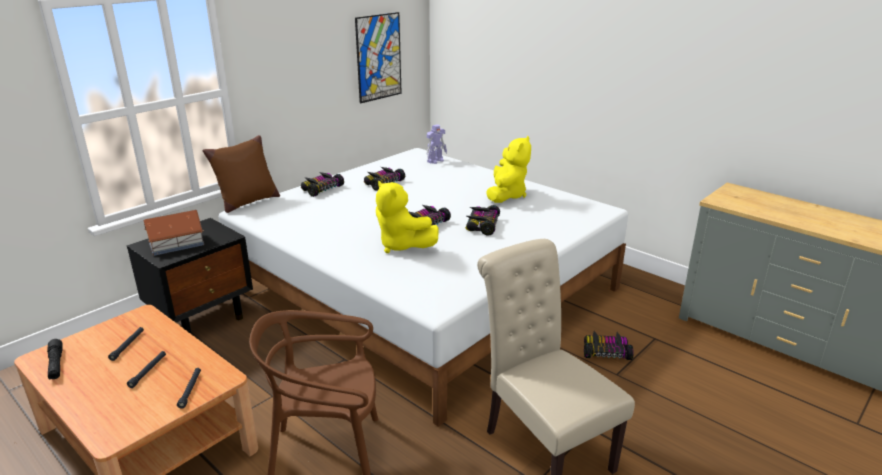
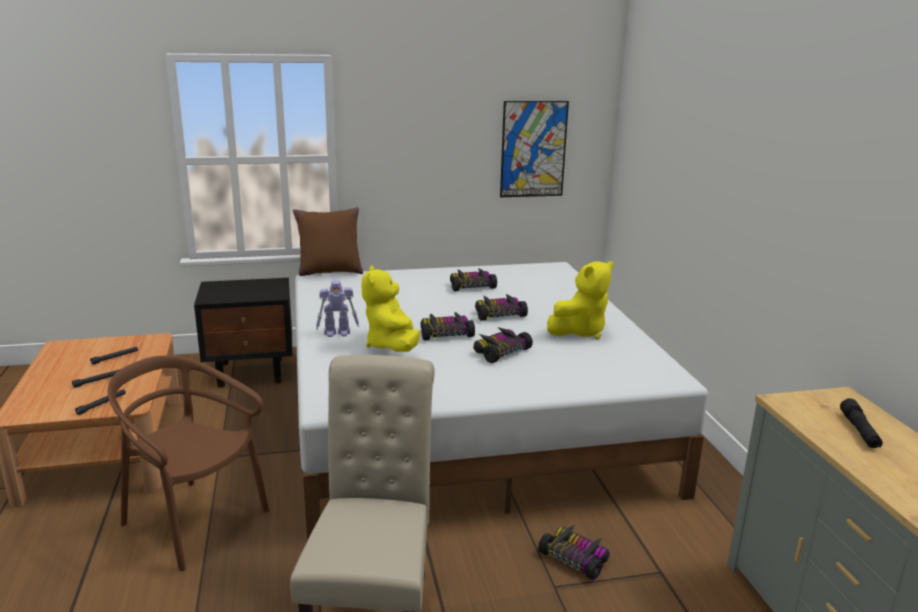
camera: 35 degrees right, 5 degrees down
black flashlight [47,339,63,380] -> black flashlight moved to [840,398,883,448]
toy house [144,210,204,256] -> none
toy car [301,172,344,197] -> toy car moved to [475,294,528,321]
toy robot [427,124,447,164] -> toy robot moved to [316,281,359,337]

